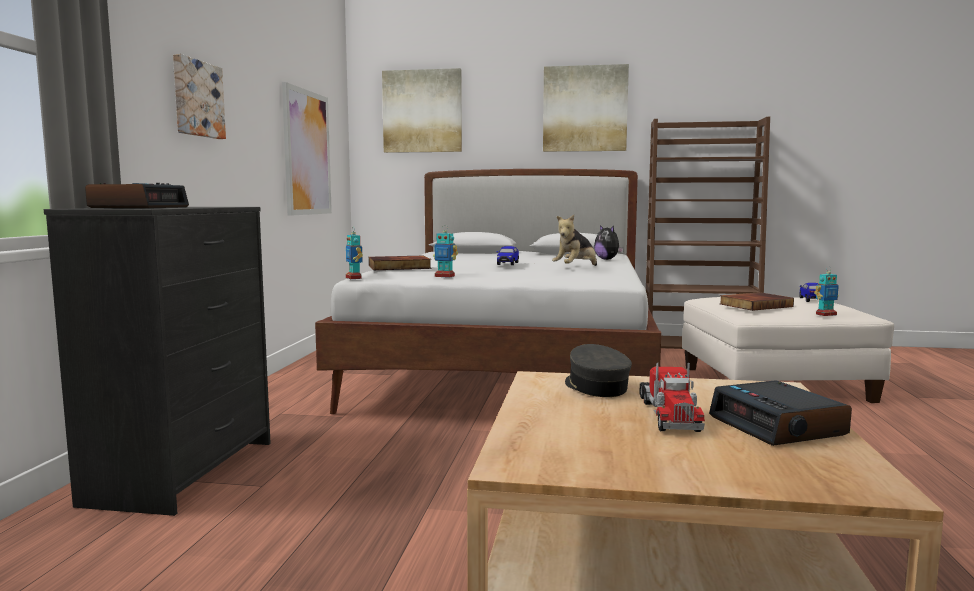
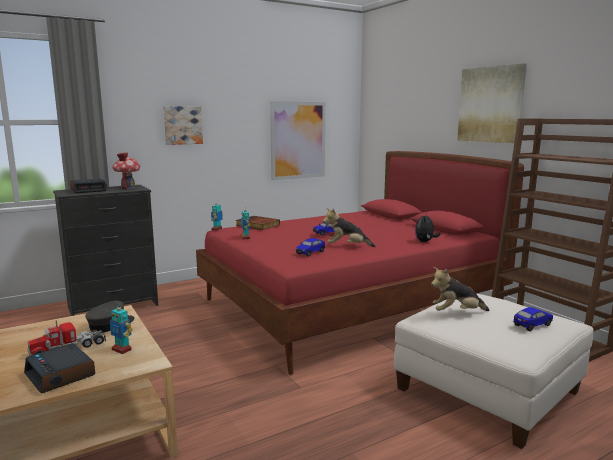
camera: 50 degrees right, 5 degrees up
white bed [315,169,661,414] -> red bed [196,151,524,375]
picture [382,68,462,153] -> none
alarm clock [709,380,852,446] -> alarm clock turned 75 degrees counterclockwise [24,343,95,394]
book [719,292,794,311] -> plush toy [431,267,490,311]
toy robot [814,267,839,316] -> toy robot moved to [110,306,133,354]
none -> toy house [112,153,140,189]
none -> toy car [296,238,325,257]

